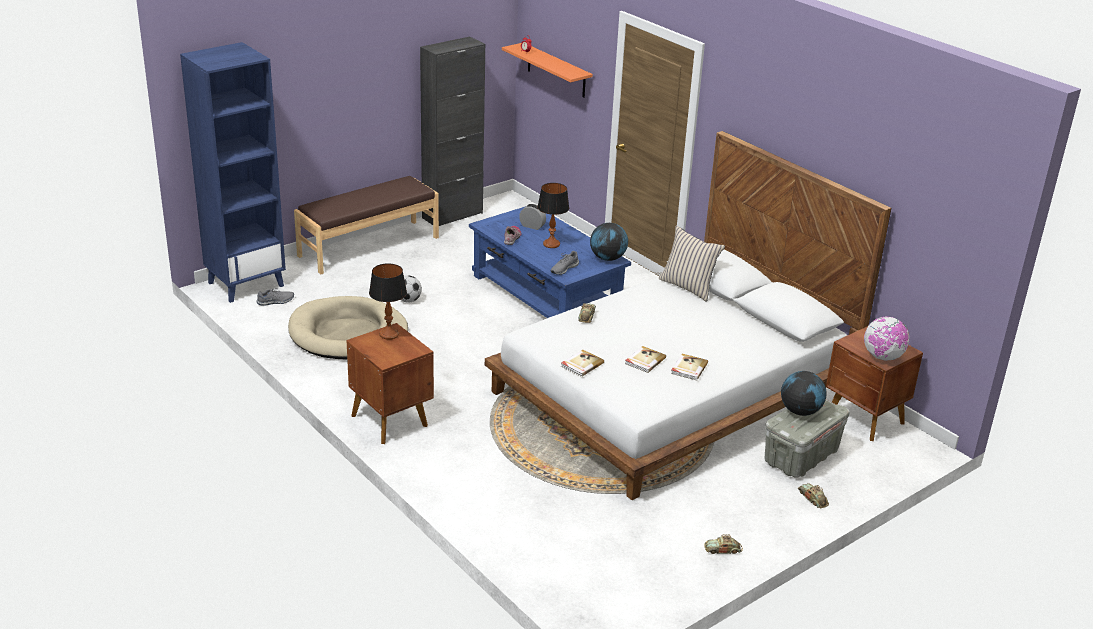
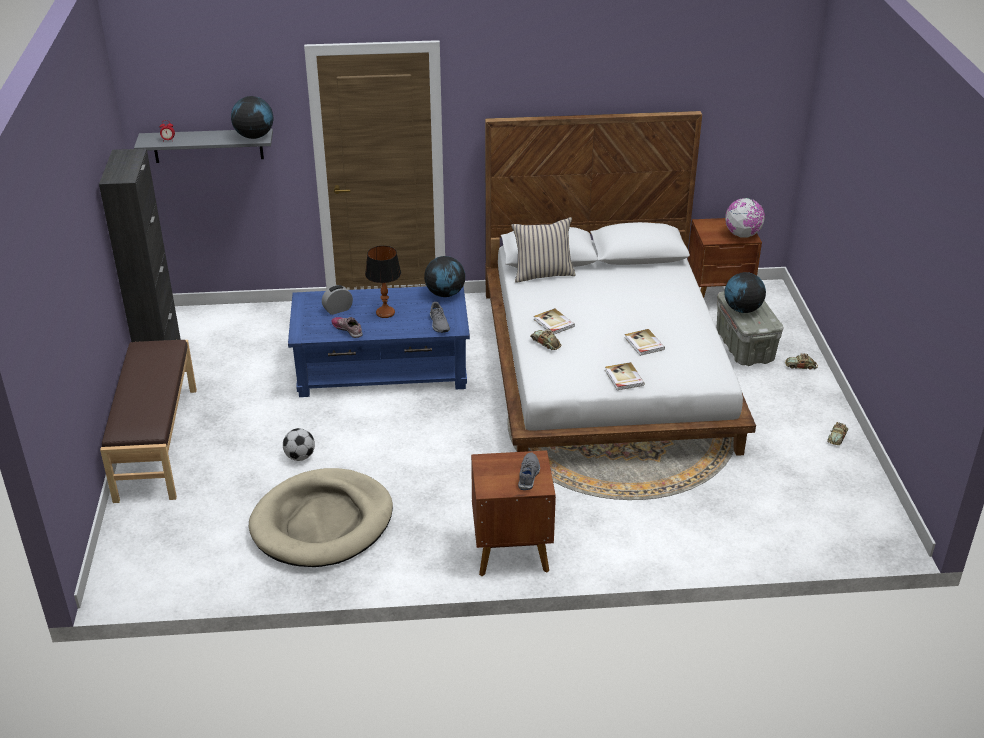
camera: 55 degrees left, 5 degrees up
blue bookcase [180,42,286,303] -> none
grey shoe [256,288,294,306] -> grey shoe moved to [518,452,540,490]
table lamp [369,263,407,340] -> none
orange shelf [502,43,593,98] -> grey shelf [134,129,273,163]
book [671,354,708,380] -> book moved to [534,308,575,334]
none -> globe [231,96,273,139]

